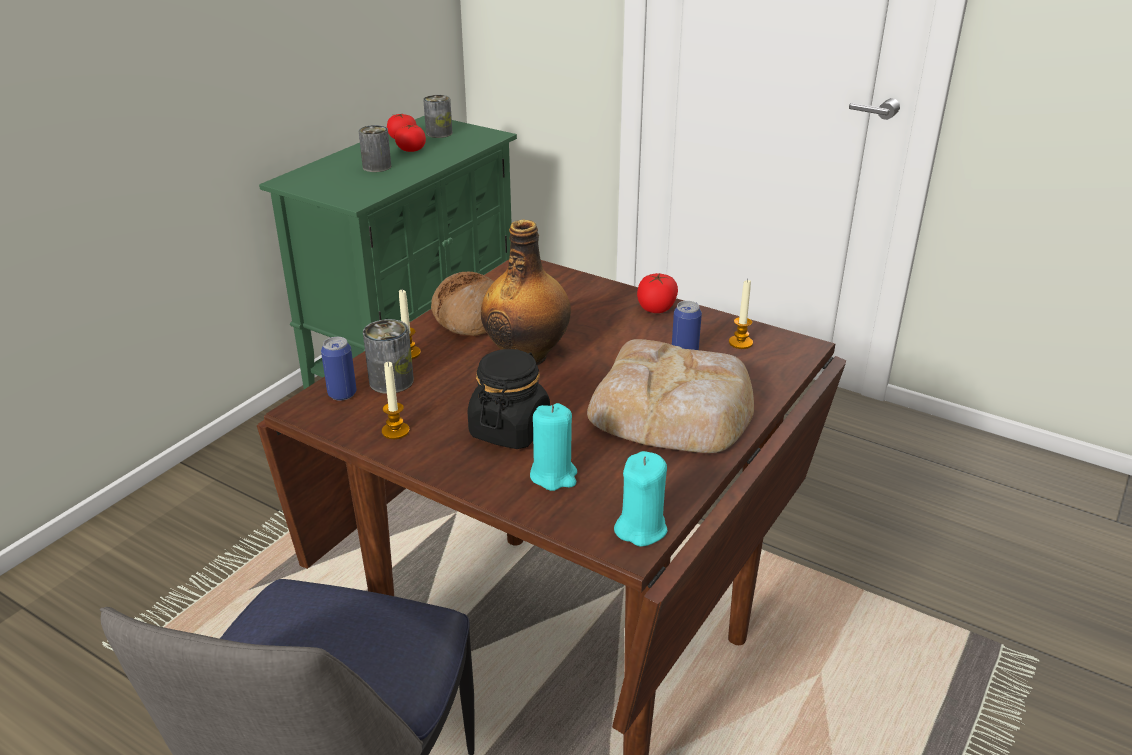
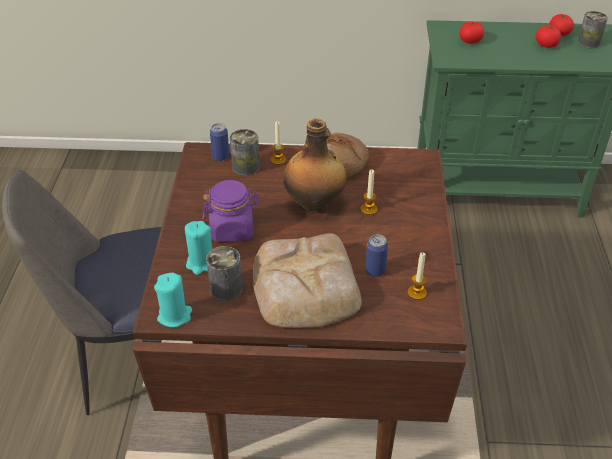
camera: 60 degrees right, 10 degrees up
can [359,125,391,172] -> can moved to [206,246,243,301]
candle [382,362,410,439] -> candle moved to [361,169,378,215]
black jar [468,349,550,449] -> purple jar [203,180,259,242]
tomato [637,273,678,313] -> tomato moved to [459,21,484,44]

